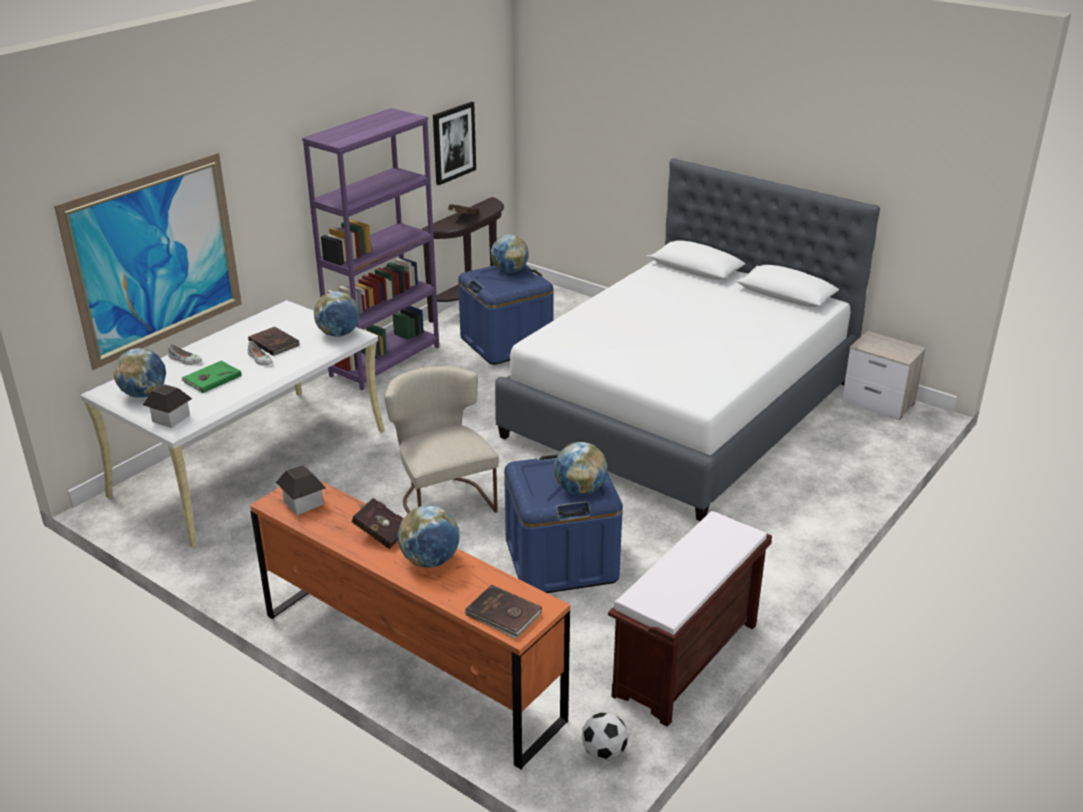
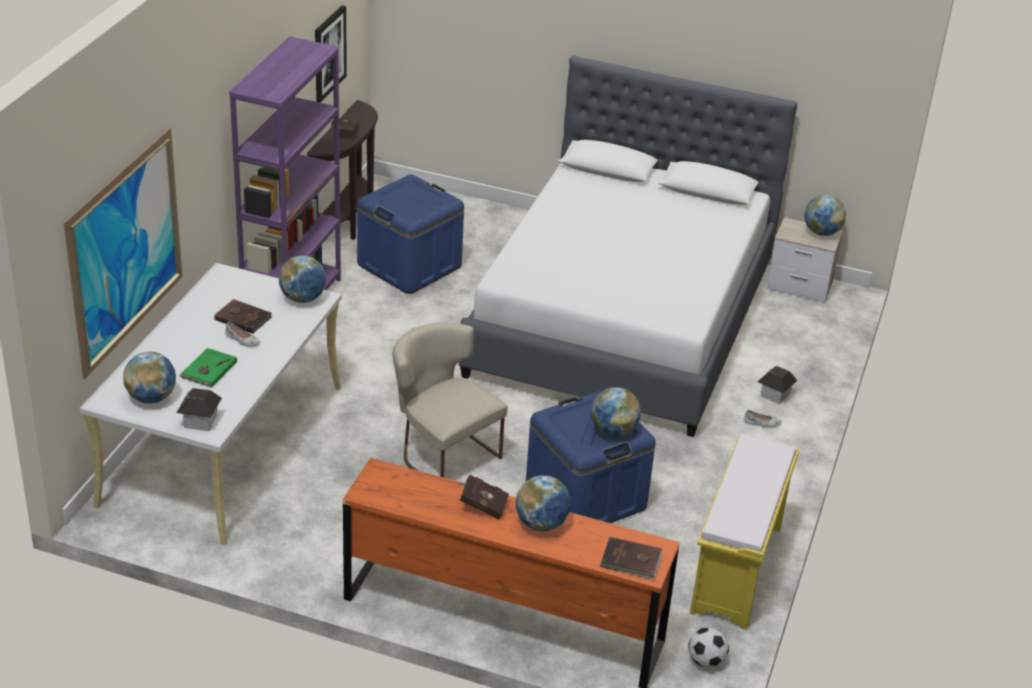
camera: 20 degrees left, 5 degrees up
white shoe [168,344,202,365] -> white shoe moved to [744,410,782,428]
toy house [276,465,326,515] -> toy house moved to [758,366,798,404]
globe [491,234,529,273] -> globe moved to [804,195,846,236]
brown bench [608,511,772,727] -> yellow bench [690,434,799,630]

